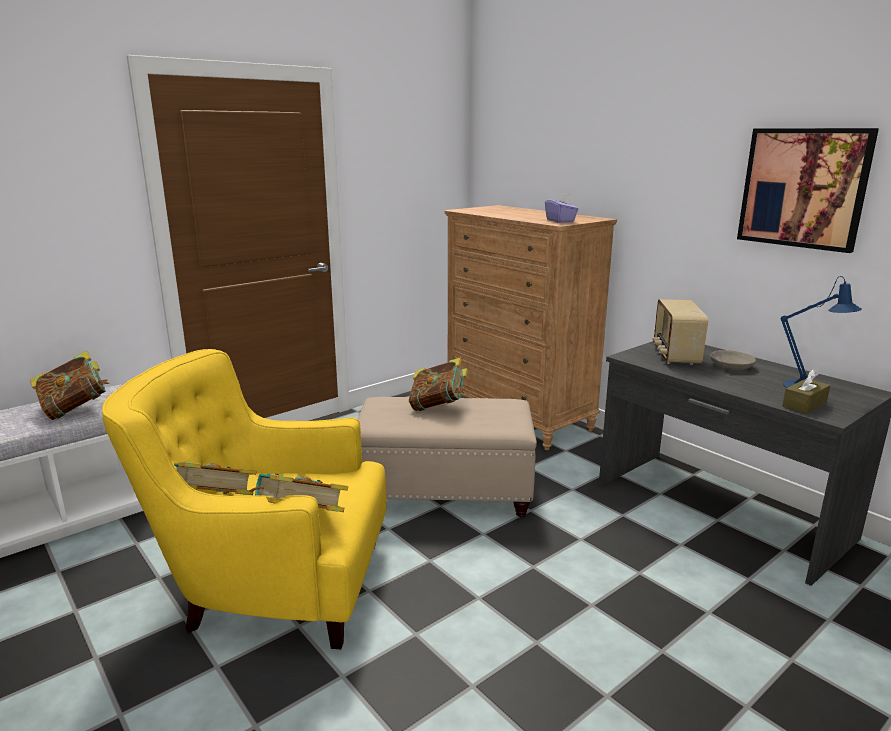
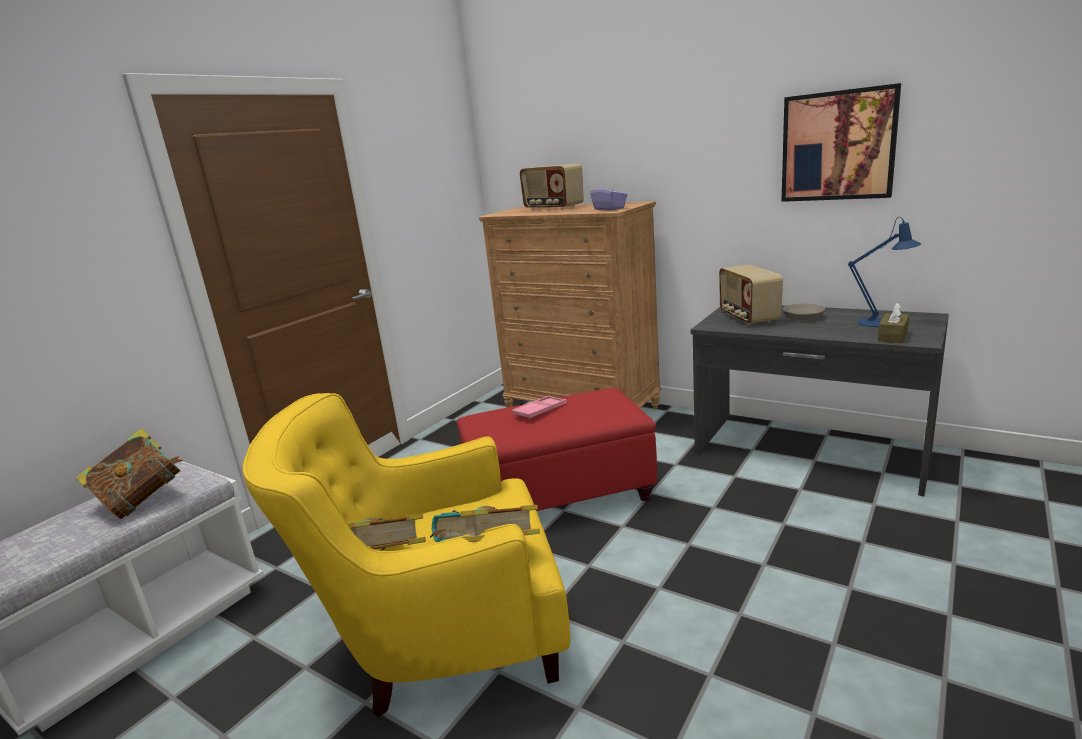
camera: 15 degrees left, 0 degrees up
beige ottoman [357,397,537,517] -> red ottoman [457,388,657,511]
book [409,358,468,411] -> pink tray [512,396,567,420]
none -> radio [520,163,584,210]

